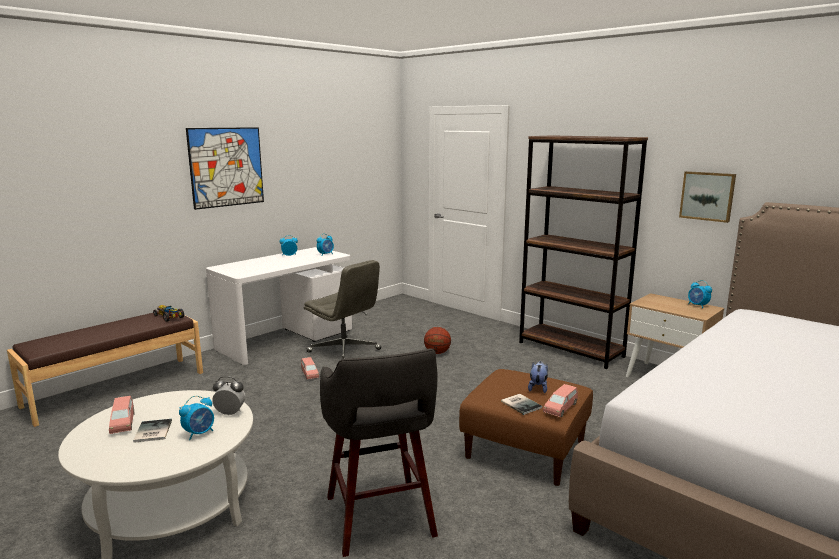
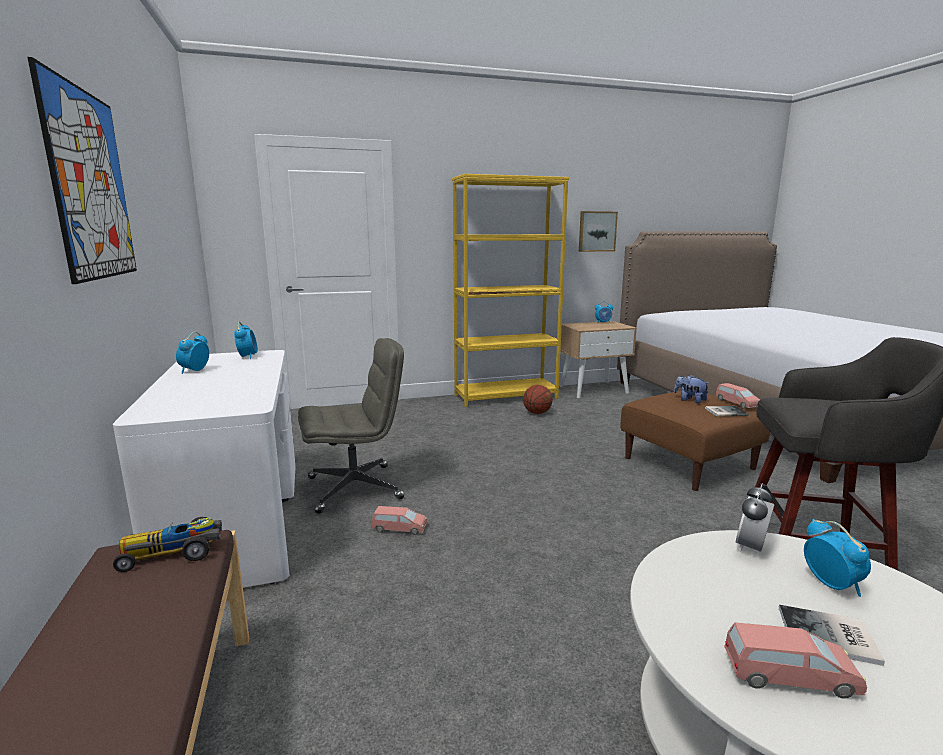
camera: 60 degrees left, 0 degrees up
basketball [424,327,451,354] -> basketball moved to [523,385,553,414]
brown bookcase [519,135,648,369] -> yellow bookcase [452,174,569,407]

